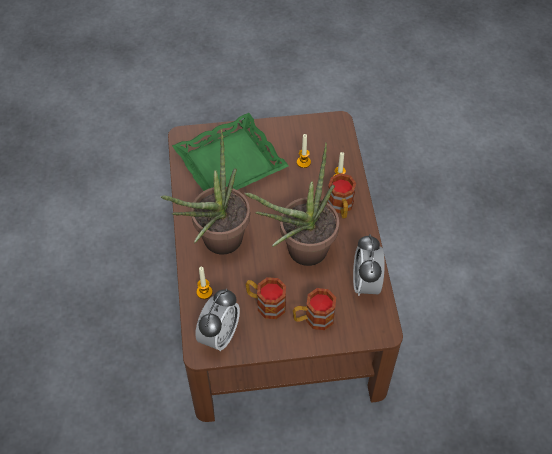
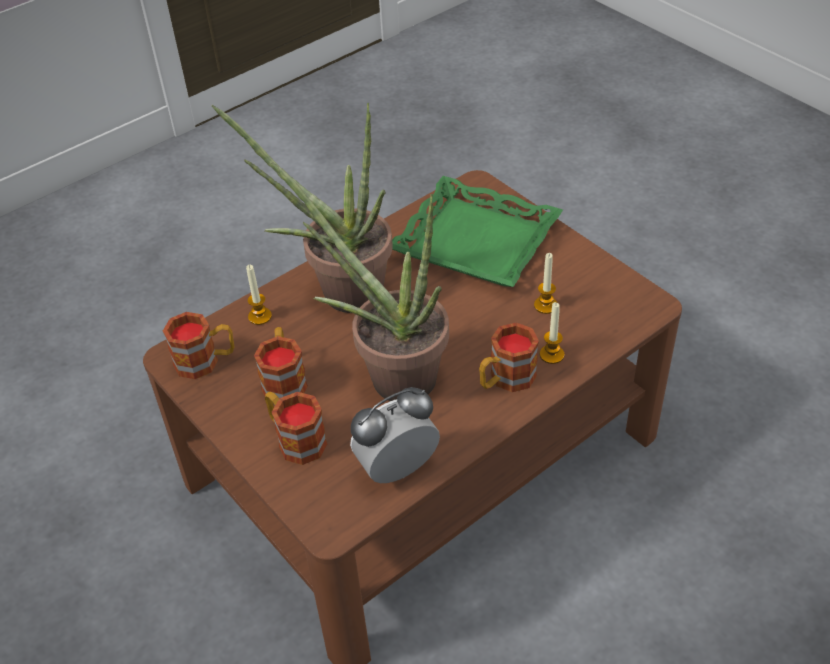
camera: 60 degrees right, 10 degrees down
alarm clock [195,289,240,351] -> mug [163,312,234,379]

